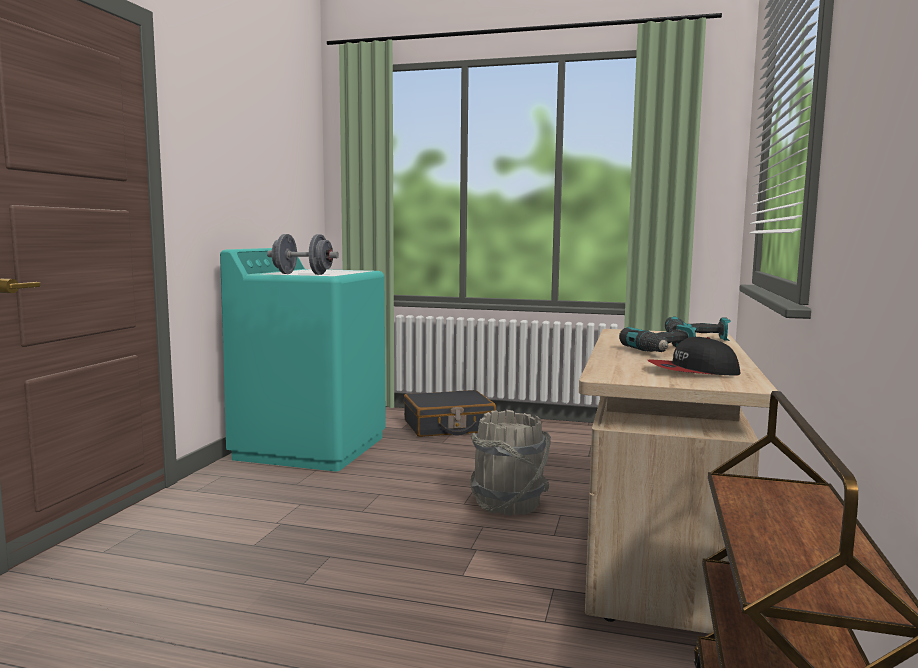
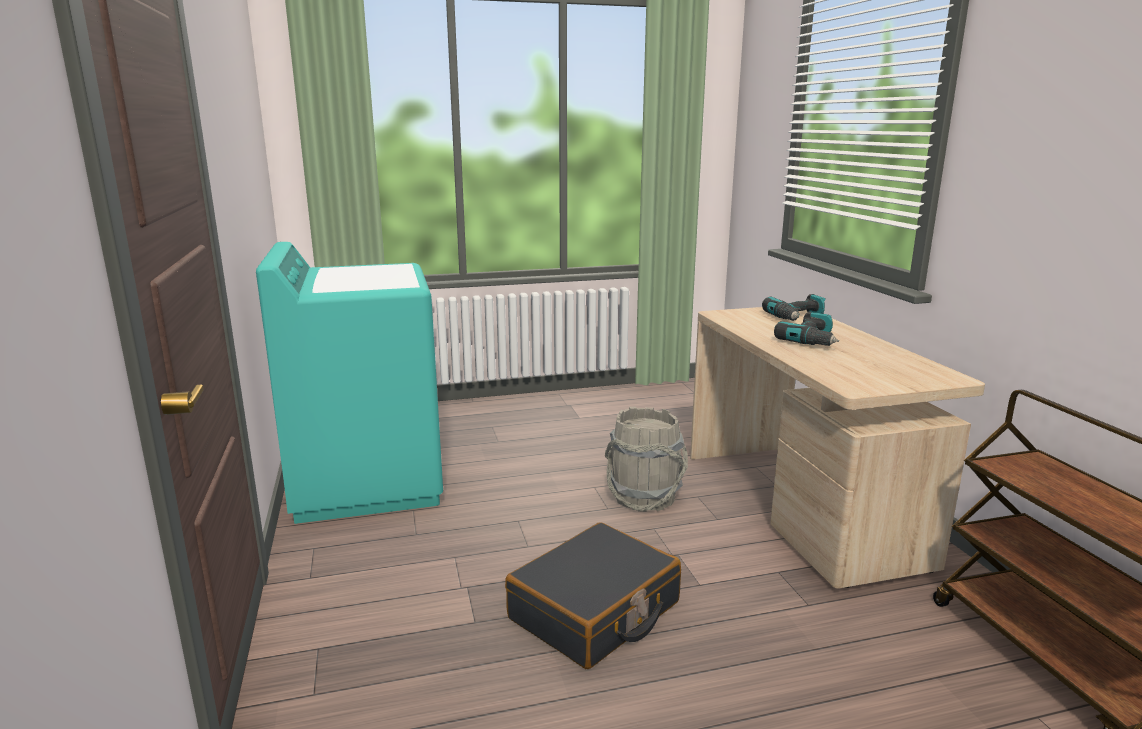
camera: 30 degrees left, 10 degrees up
grey dumbbell [267,234,339,275] -> none
black suitcase [404,390,496,437] -> black suitcase moved to [505,522,681,669]
cap [648,337,741,376] -> none

